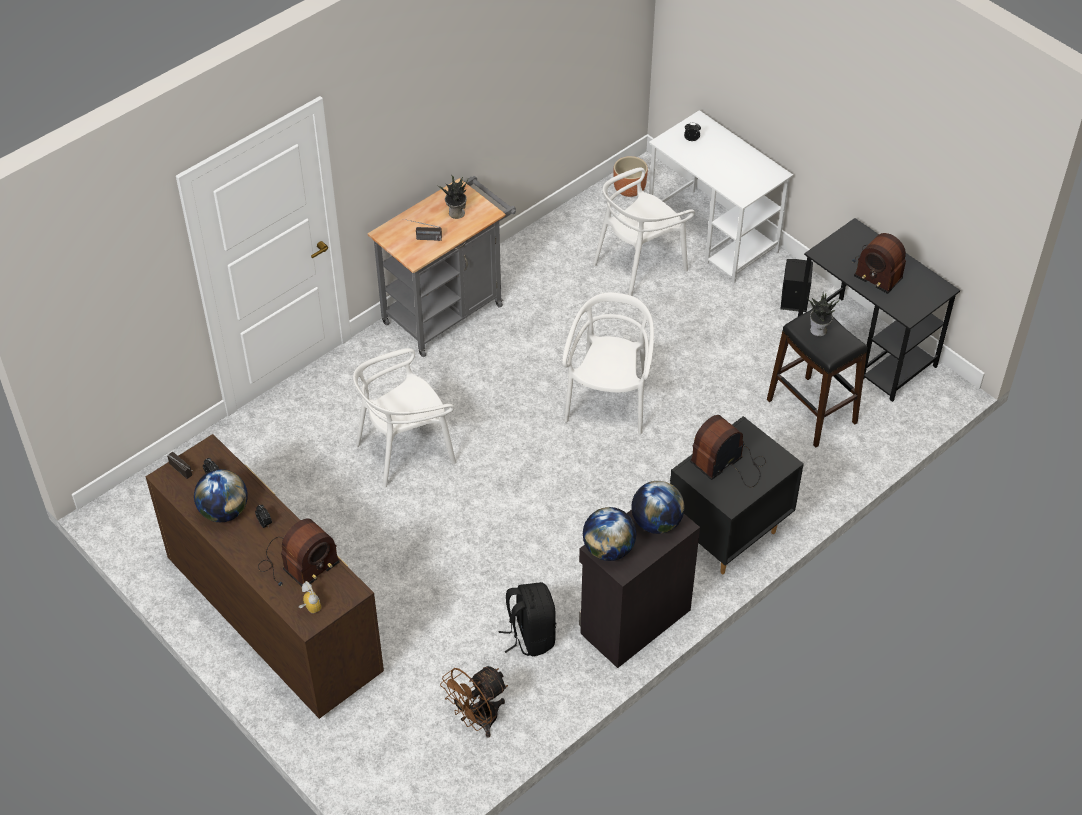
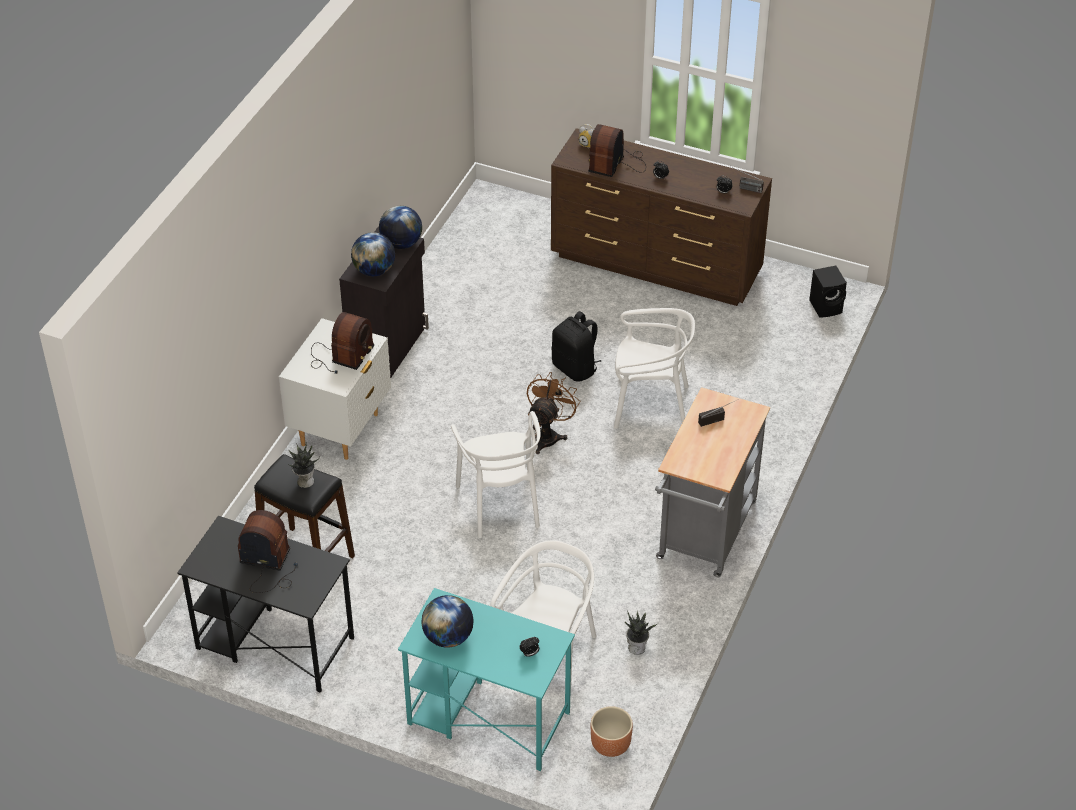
camera: 155 degrees right, 5 degrees down
globe [194,469,248,522] -> globe moved to [421,595,474,648]
white chair [353,348,456,488] -> white chair turned 60 degrees clockwise [614,308,695,429]
potted plant [437,175,468,219] -> potted plant moved to [624,610,659,655]
brown fan [440,666,508,738] -> brown fan moved to [527,372,581,454]
black backpack [498,582,556,656] -> black backpack moved to [551,311,601,382]
white desk [649,110,793,283] -> turquoise desk [398,588,575,771]
black nightstand [670,416,804,574] -> white nightstand [279,318,391,460]
black speaker [780,259,813,312] -> black speaker moved to [809,266,847,318]

